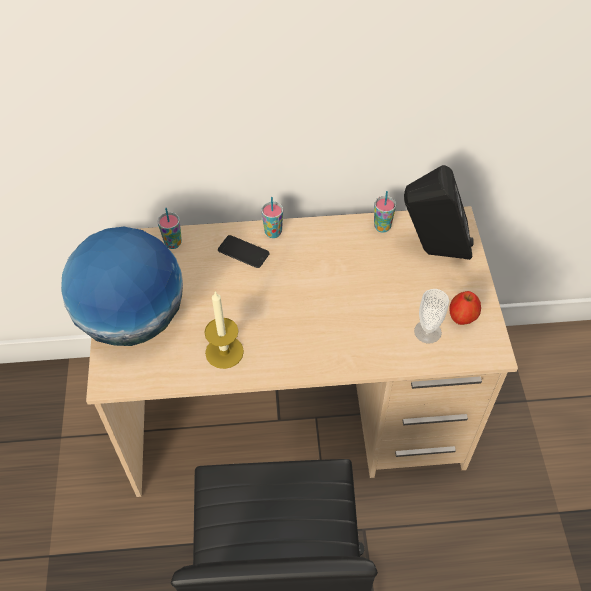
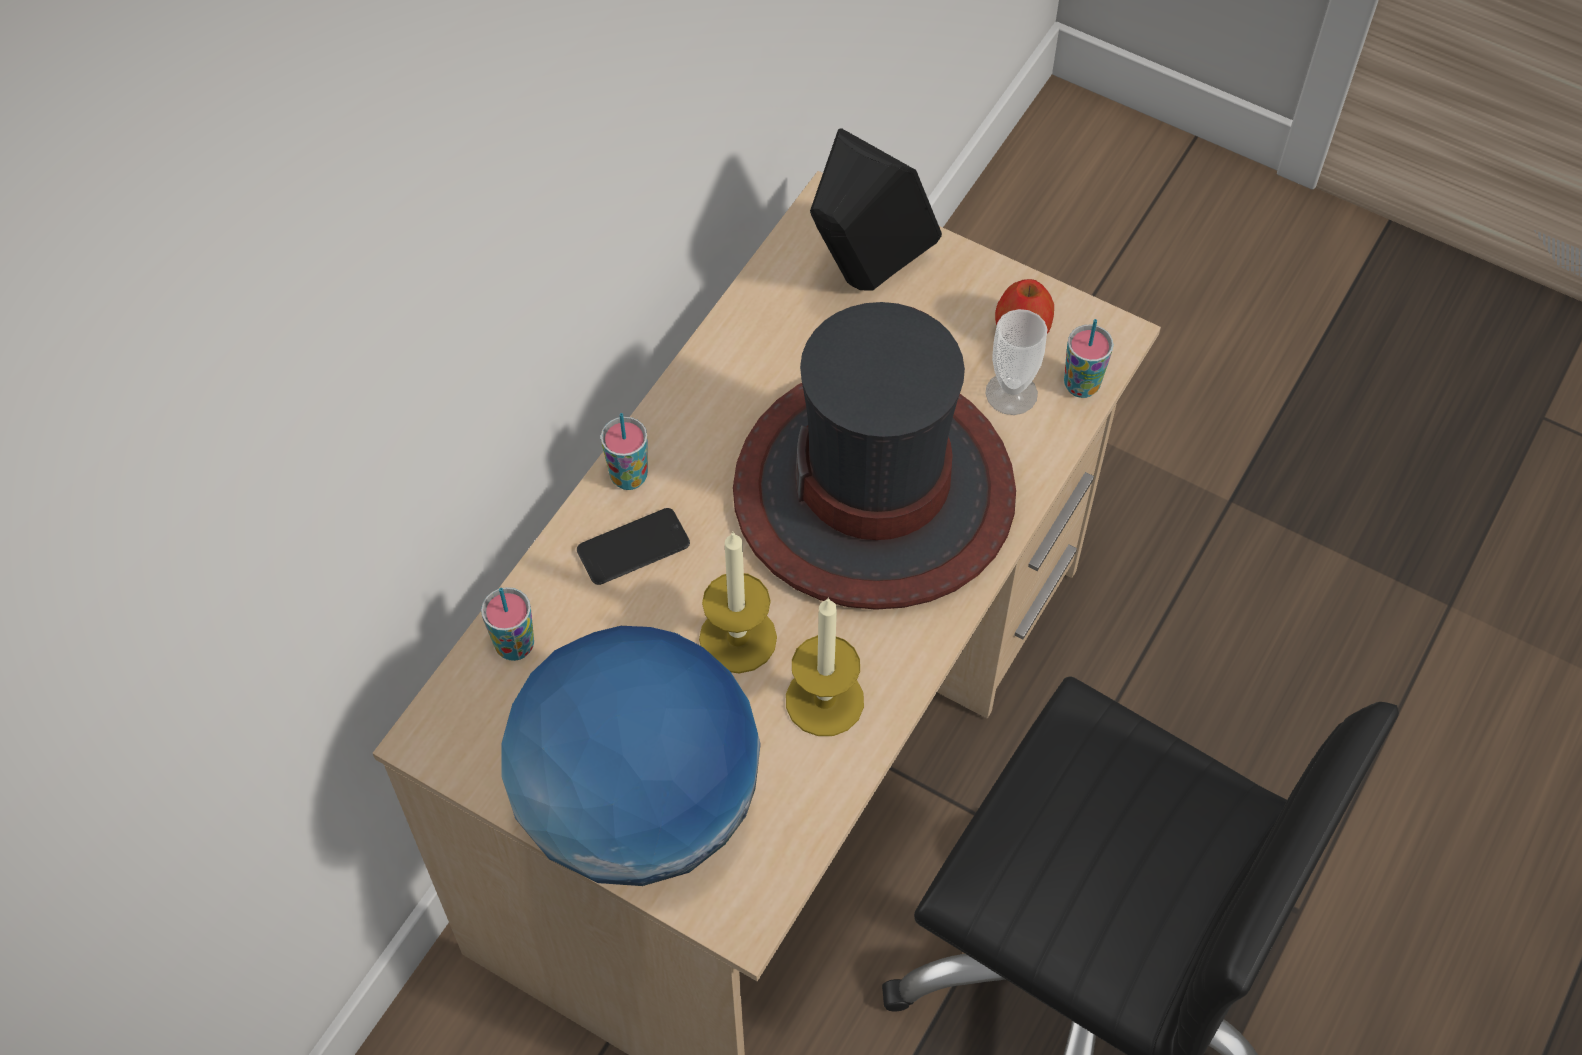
camera: 55 degrees left, 5 degrees up
cup [374,191,396,233] -> cup moved to [1064,319,1114,398]
none -> candle [699,531,777,673]
none -> hat [733,302,1016,610]

